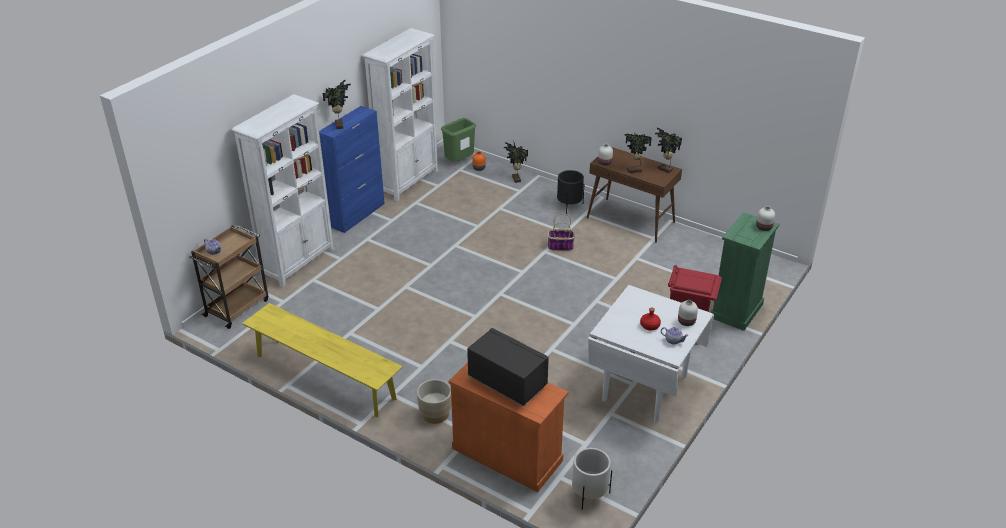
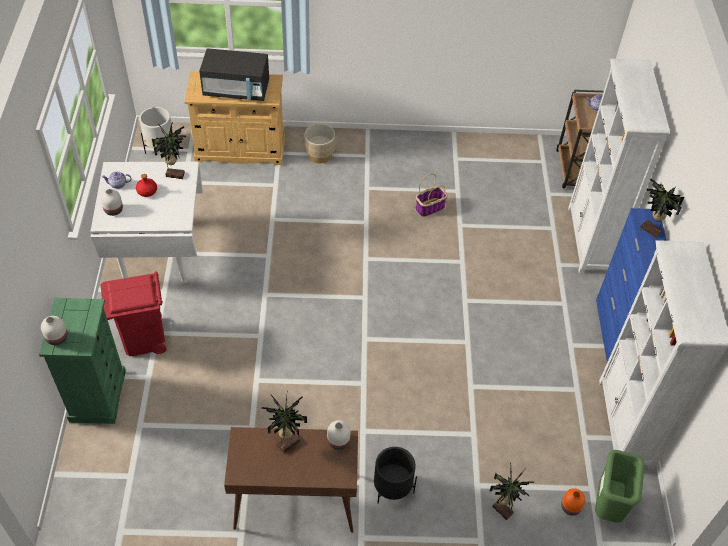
camera: 145 degrees right, 15 degrees up
yellow bench [242,303,403,417] -> none
orange cabinet [449,362,569,492] -> beige cabinet [184,72,285,165]
basket [548,214,575,251] -> basket moved to [415,174,448,217]
potted plant [655,128,682,173] -> potted plant moved to [152,121,186,179]

